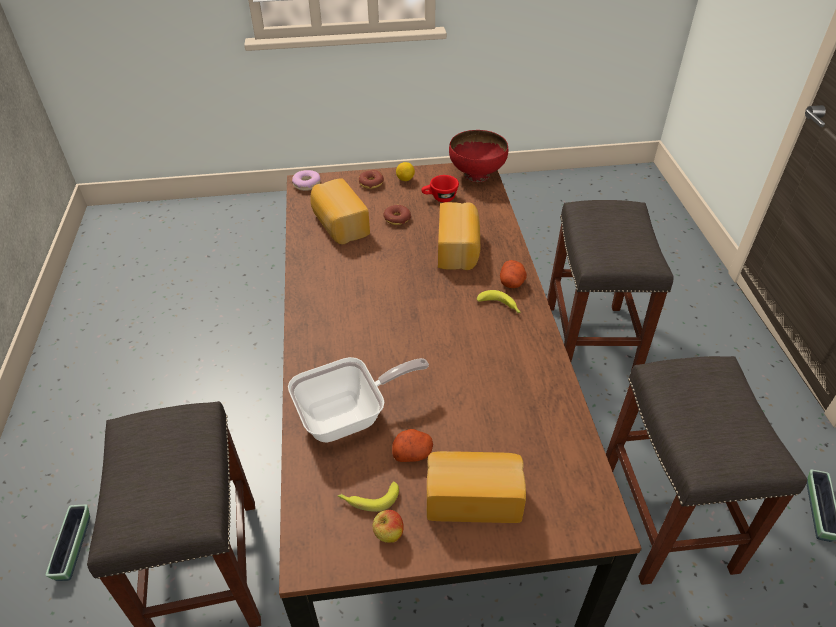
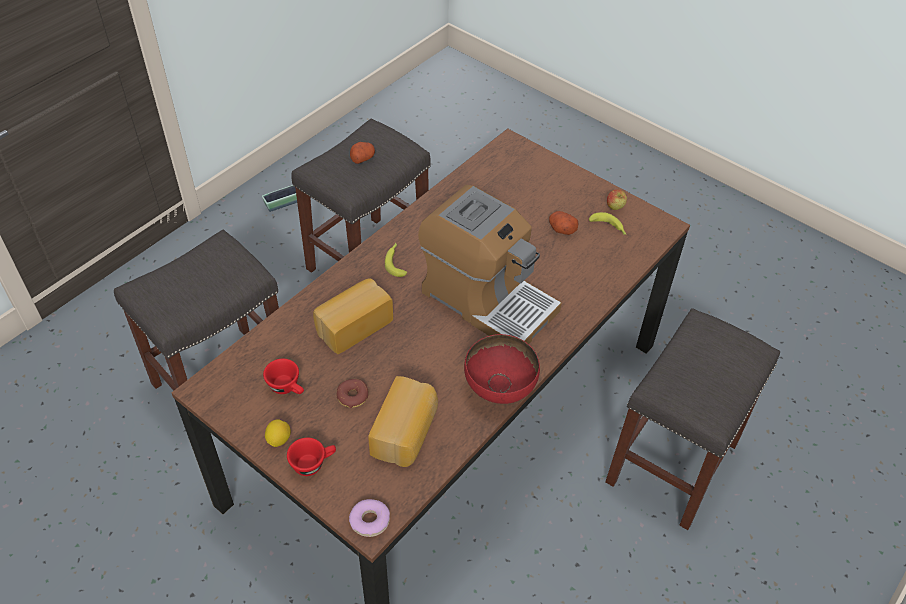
camera: 135 degrees left, 5 degrees up
planter [45,505,90,581] -> none
frying pan [288,357,429,443] -> none
donut [359,170,384,189] -> red cup [287,438,336,476]
bread [427,451,526,523] -> none
red bowl [449,130,508,182] -> red bowl moved to [464,334,540,404]
potato [500,260,527,288] -> potato moved to [350,142,375,164]
none -> coffee machine [418,185,562,344]

